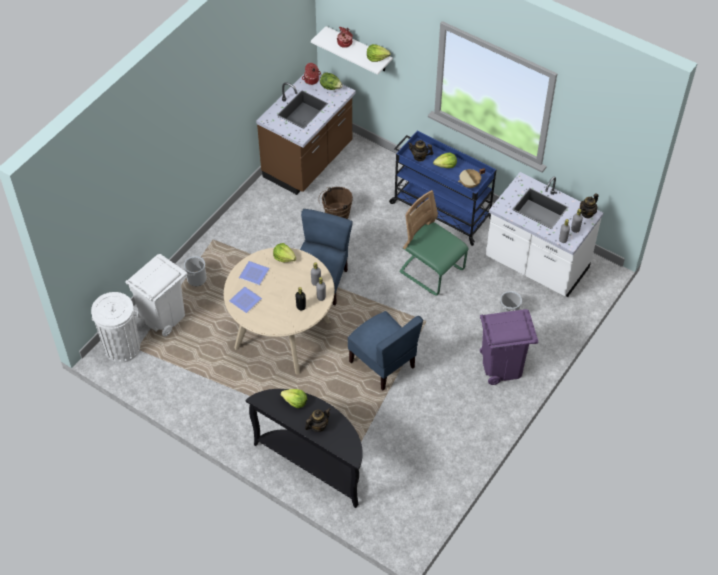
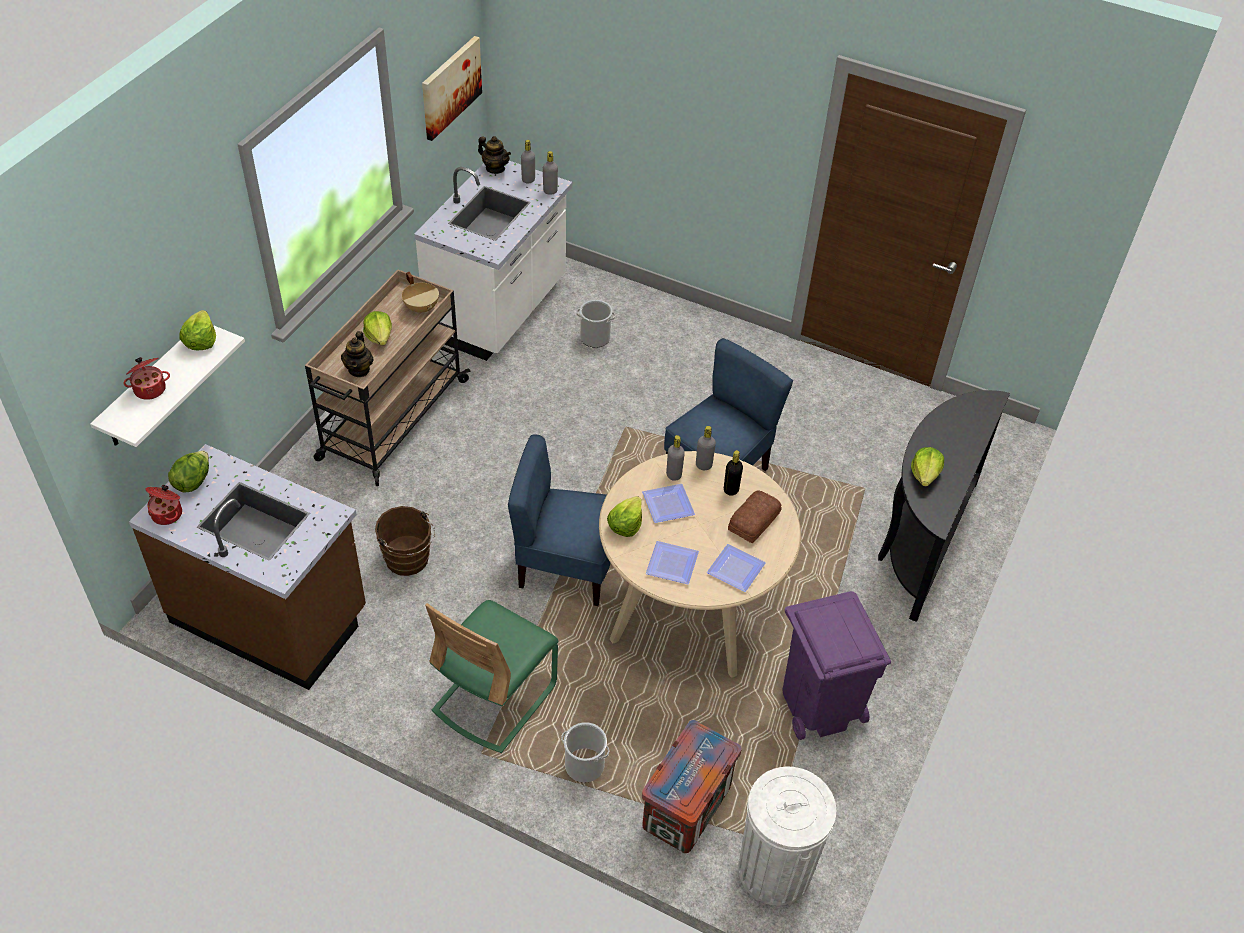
camera: 100 degrees left, 5 degrees down
white trash can [125,254,187,337] -> crate [642,720,742,853]
teapot [305,408,331,432] -> none
blue cart [389,131,496,246] -> beige cart [305,270,470,486]
green chair [399,190,469,296] -> green chair moved to [425,600,558,753]
purple trash can [480,309,538,385] -> purple trash can moved to [782,591,891,740]
none -> picture [422,36,482,141]
none -> plate [642,484,695,523]
none -> bread [728,490,782,543]

